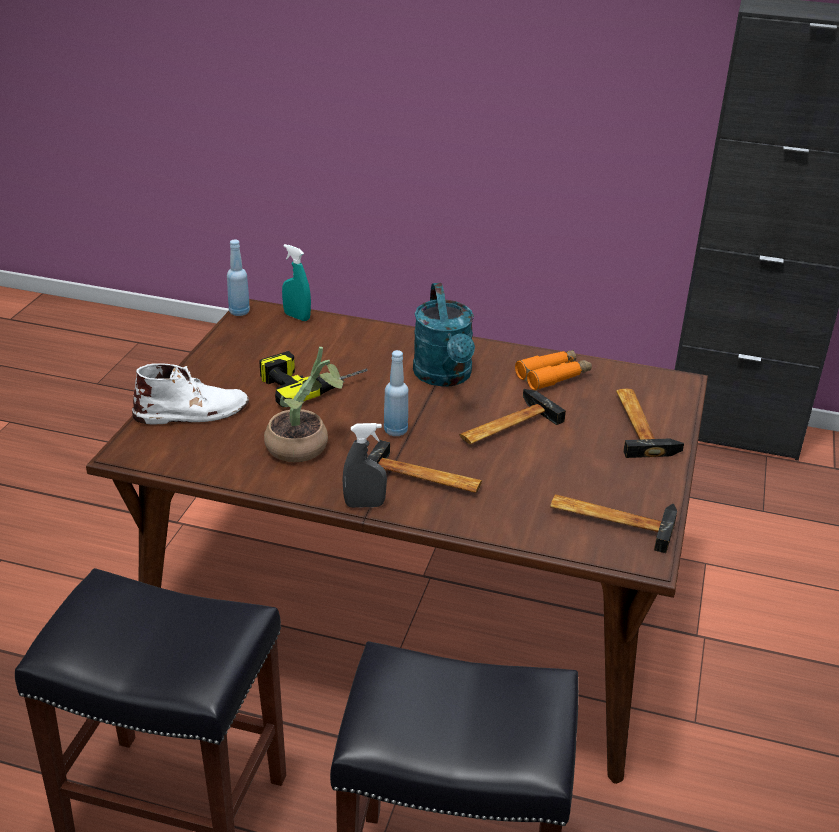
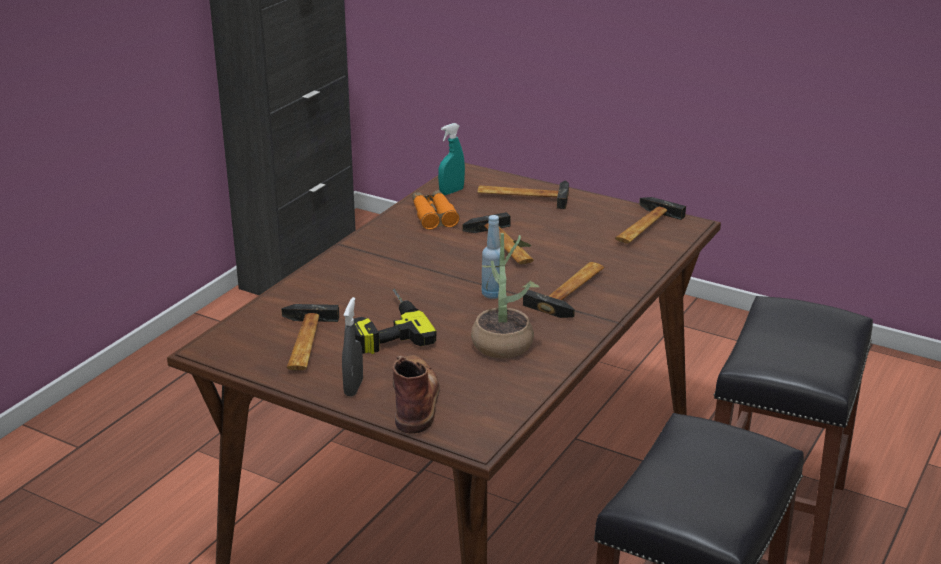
camera: 75 degrees left, 5 degrees down
white boot [132,363,249,424] -> brown boot [393,355,440,434]
blue bottle [227,240,250,316] -> none
turquoise spray bottle [282,244,311,321] -> turquoise spray bottle moved to [438,123,465,195]
grey spray bottle [343,423,387,508] -> grey spray bottle moved to [342,297,363,396]
turquoise watering can [413,283,475,387] -> none
none -> hammer [281,304,339,371]

